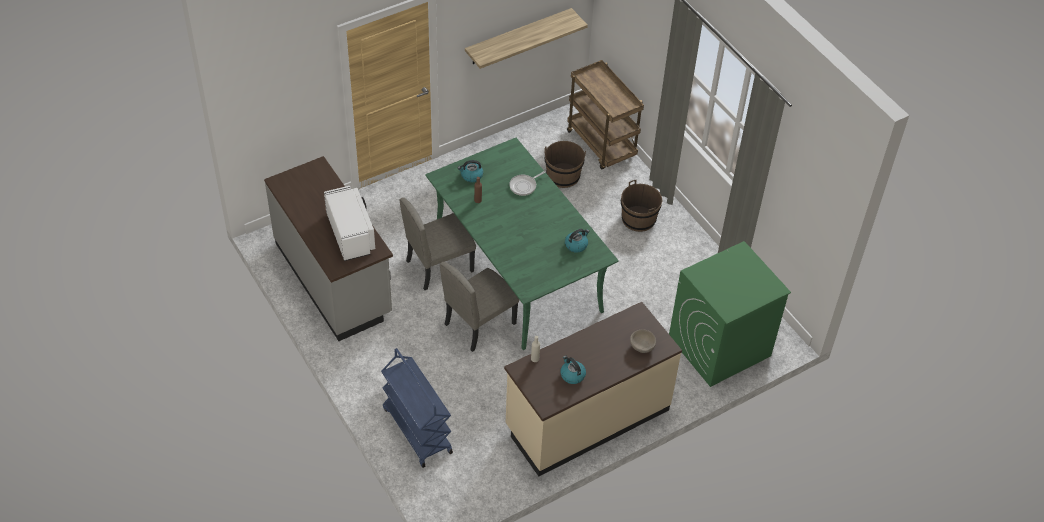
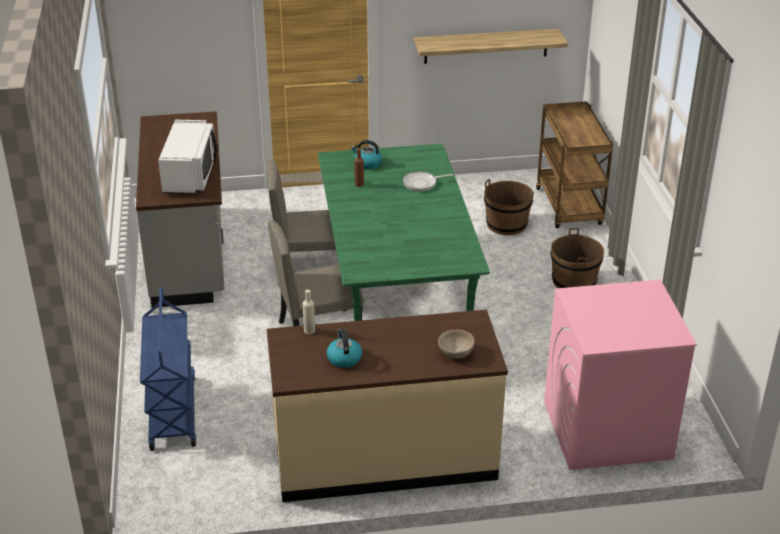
camera: 25 degrees right, 15 degrees down
kettle [565,229,589,253] -> none
green washing machine [669,241,791,387] -> pink washing machine [544,280,697,470]

